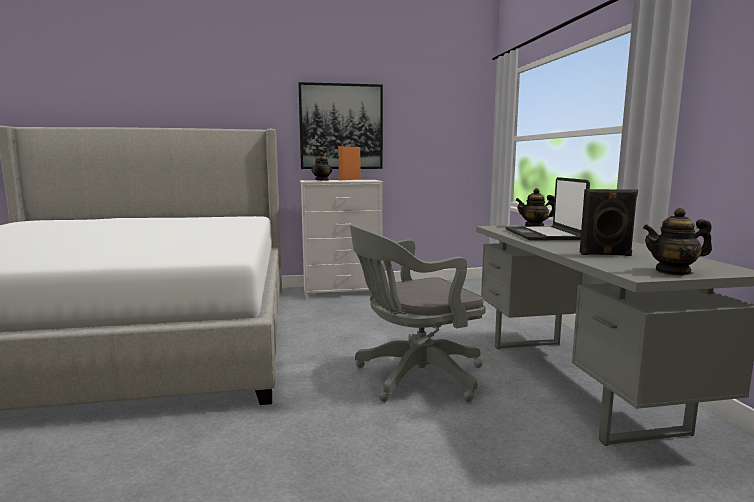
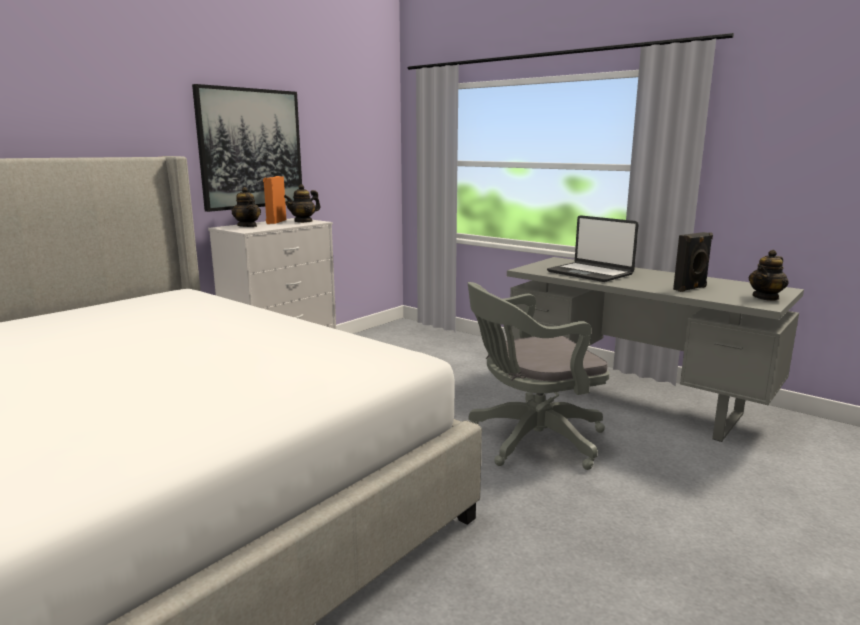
camera: 40 degrees left, 5 degrees up
grey office chair [350,225,486,402] -> grey office chair turned 45 degrees clockwise [468,282,610,470]
teapot [515,188,555,226] -> teapot moved to [284,184,320,223]

